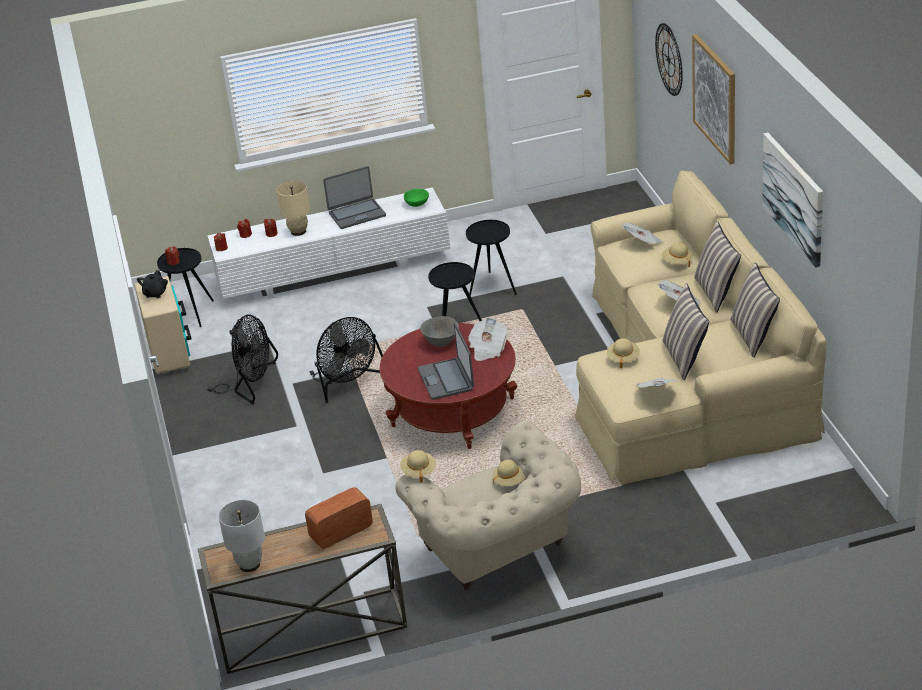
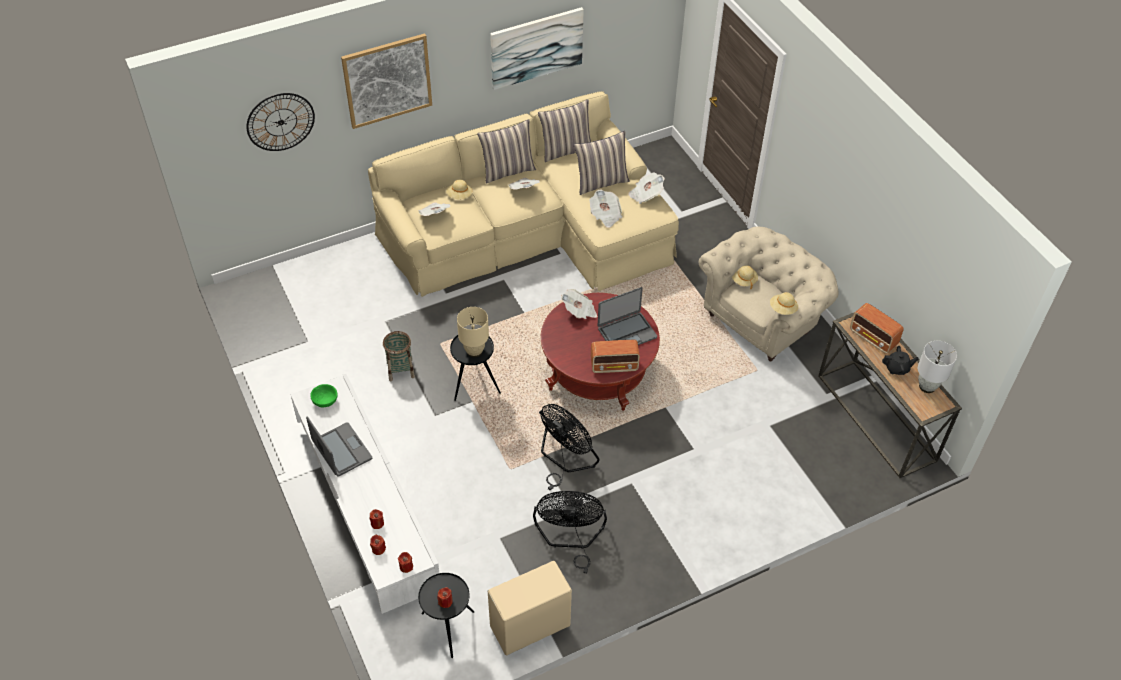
camera: 105 degrees left, 15 degrees up
black teapot [137,270,168,298] -> black teapot moved to [882,346,918,375]
beige table lamp [276,180,310,236] -> beige table lamp moved to [457,307,489,358]
grey bowl [420,316,459,347] -> none
black side table [466,220,517,296] -> basket [383,331,415,381]
beige hat [607,338,640,369] -> newspaper [589,189,623,228]
none -> radio [591,340,640,373]

